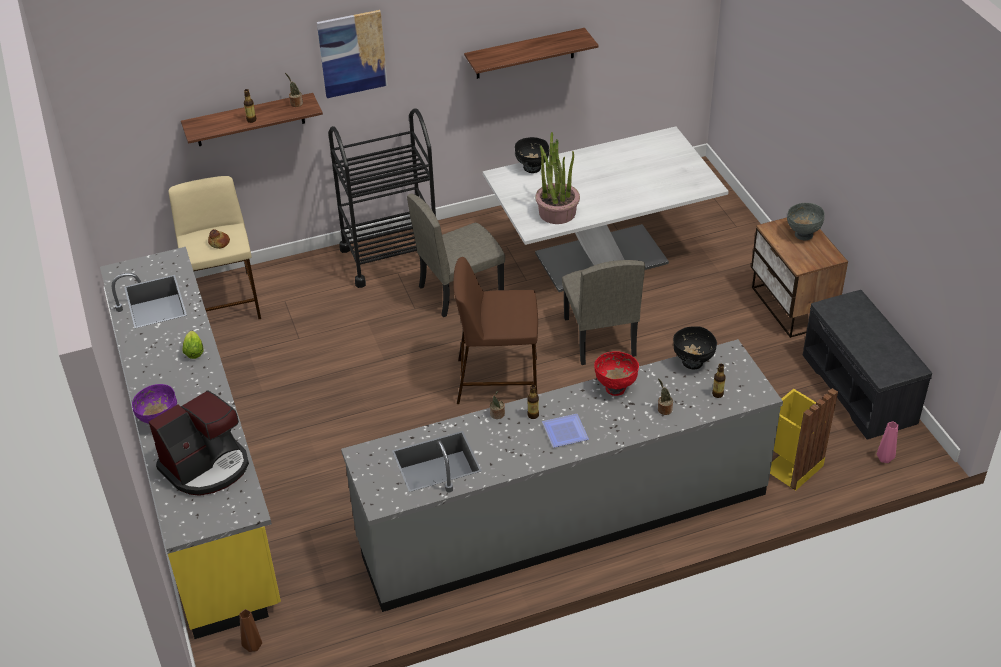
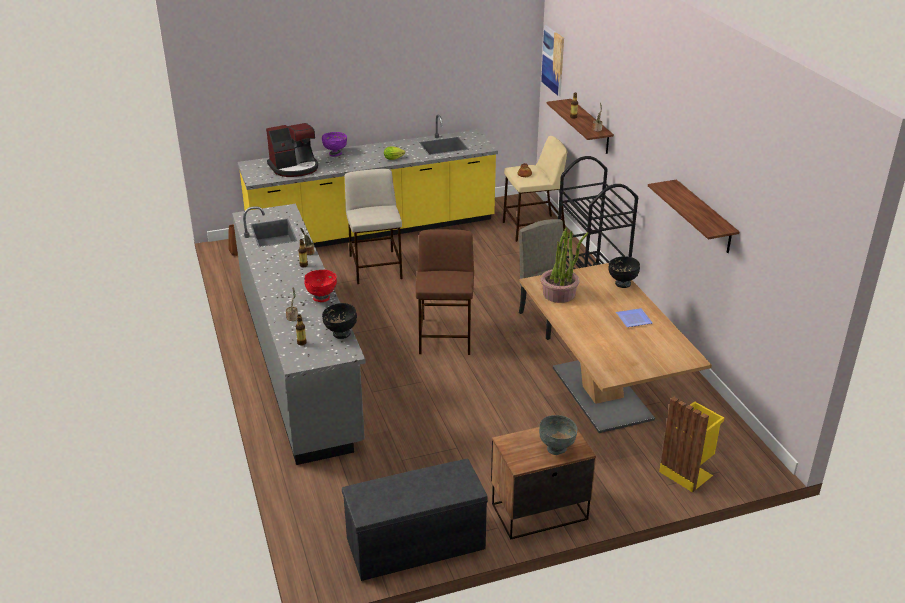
camera: 90 degrees right, 10 degrees down
coffee machine [149,391,249,496] -> coffee machine turned 75 degrees counterclockwise [266,123,318,177]
picture [317,10,388,98] -> picture moved to [541,25,564,96]
white dining table [483,126,729,292] -> brown dining table [519,263,712,433]
plate [542,414,589,448] -> plate moved to [616,308,653,327]
beige chair [562,260,645,365] -> none
yellow trash can [770,388,838,491] -> yellow trash can moved to [659,397,724,492]
pink vase [877,421,898,463] -> none
none -> beige stool [345,169,403,284]

